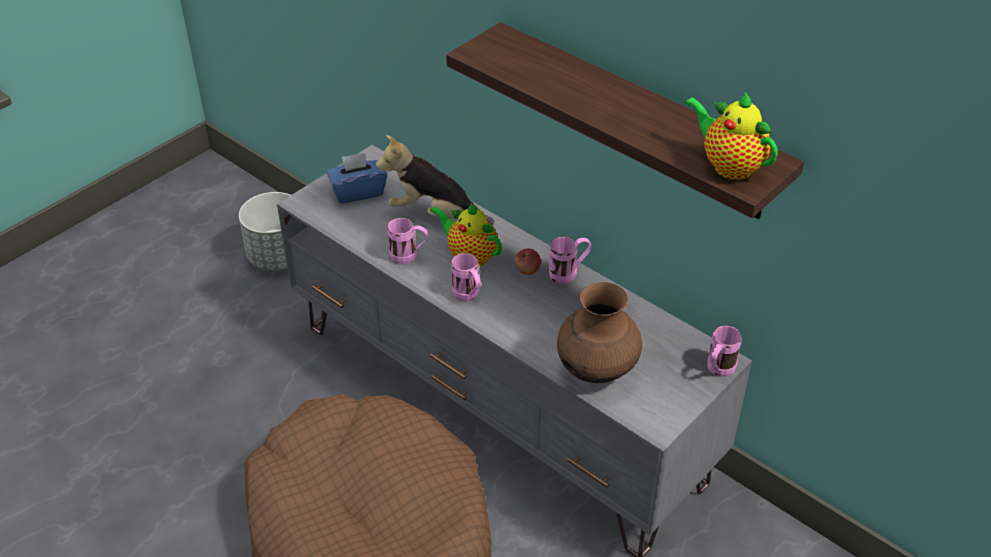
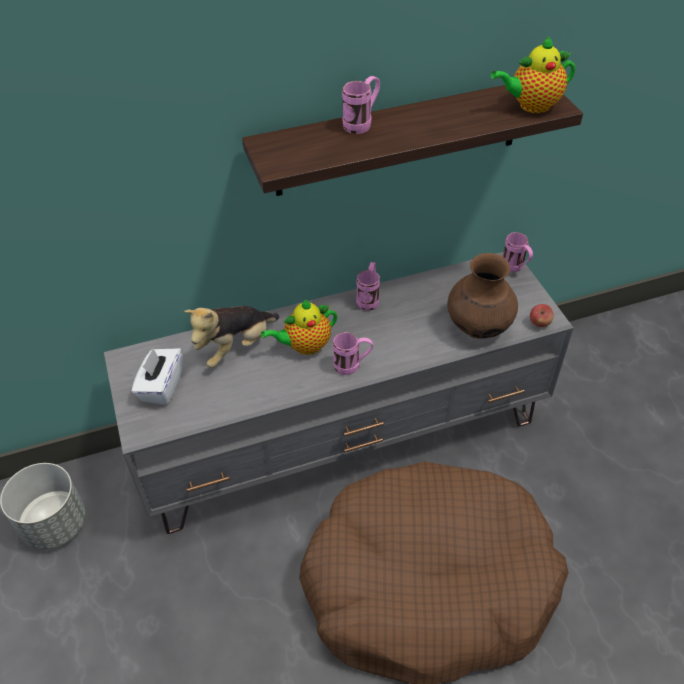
camera: 60 degrees left, 5 degrees up
blue tissue box [327,153,387,204] -> white tissue box [132,348,183,405]
pink mug [387,218,428,265] -> pink mug moved to [342,76,380,134]
apple [515,248,541,275] -> apple moved to [530,304,554,327]

